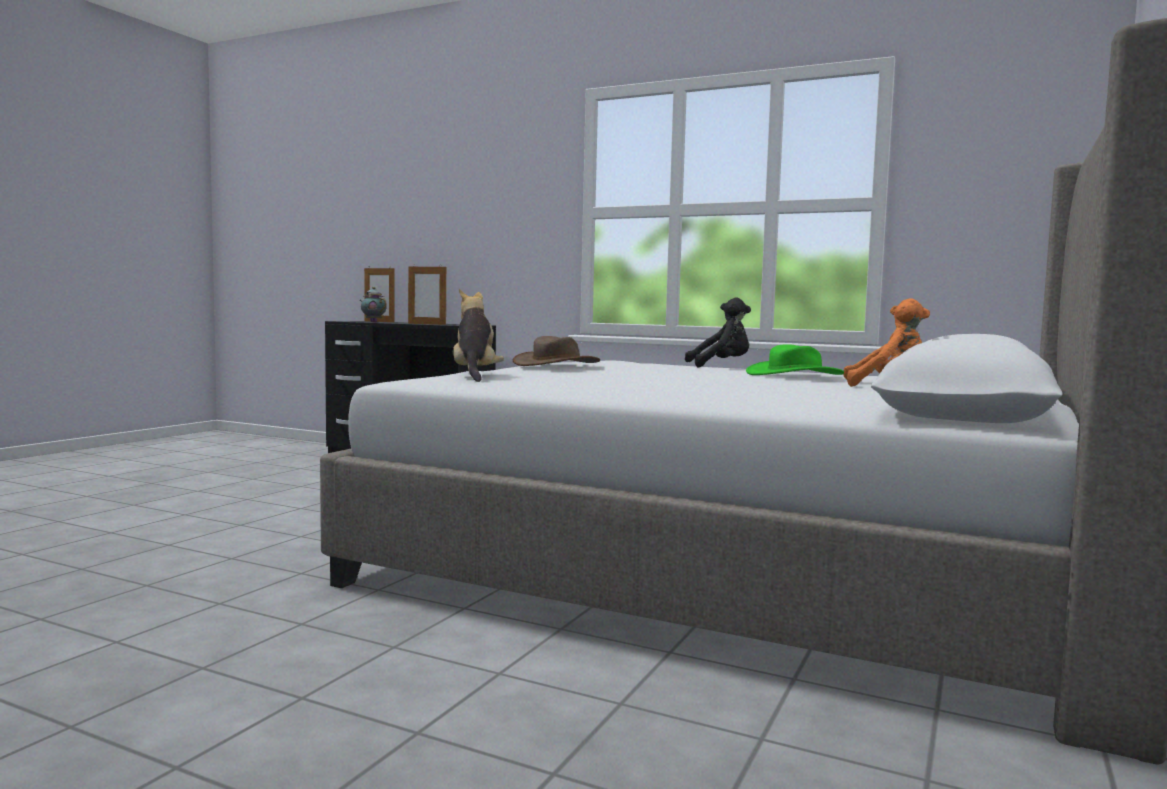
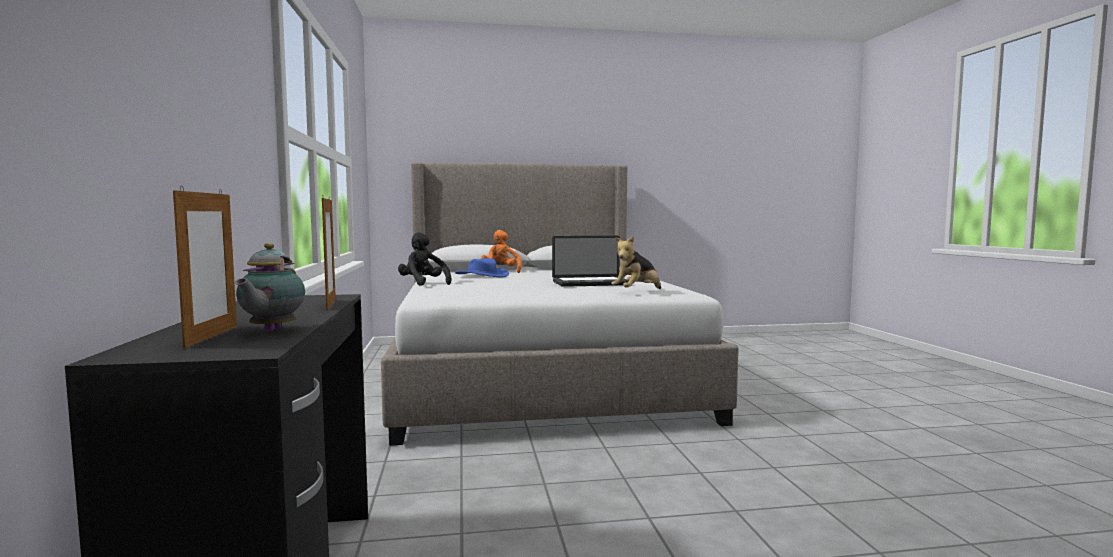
camera: 125 degrees left, 0 degrees up
brown hat [513,336,600,366] -> none
green hat [746,344,844,375] -> blue hat [455,258,509,278]
none -> laptop [552,236,628,287]

